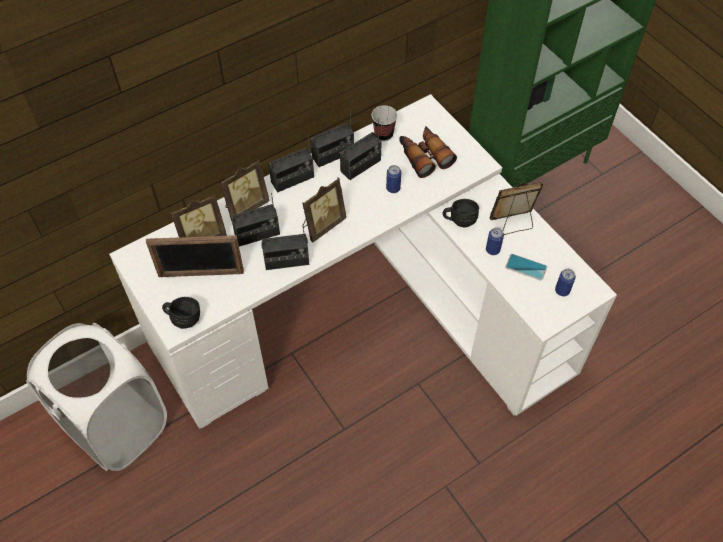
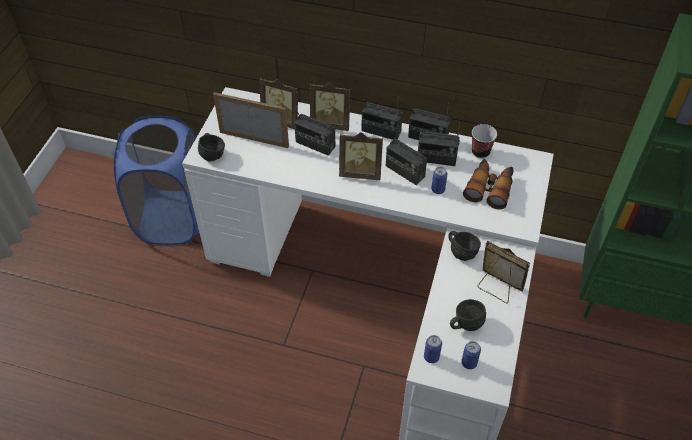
camera: 50 degrees right, 5 degrees down
white laundry basket [26,323,167,471] -> blue laundry basket [113,116,200,245]
picture frame [146,235,244,277] -> picture frame turned 150 degrees clockwise [213,92,289,148]
radio [261,227,309,270] -> radio moved to [386,138,427,185]
can [486,227,504,255] -> can moved to [424,335,442,363]
phone [505,254,547,280] -> black mug [450,299,486,331]

